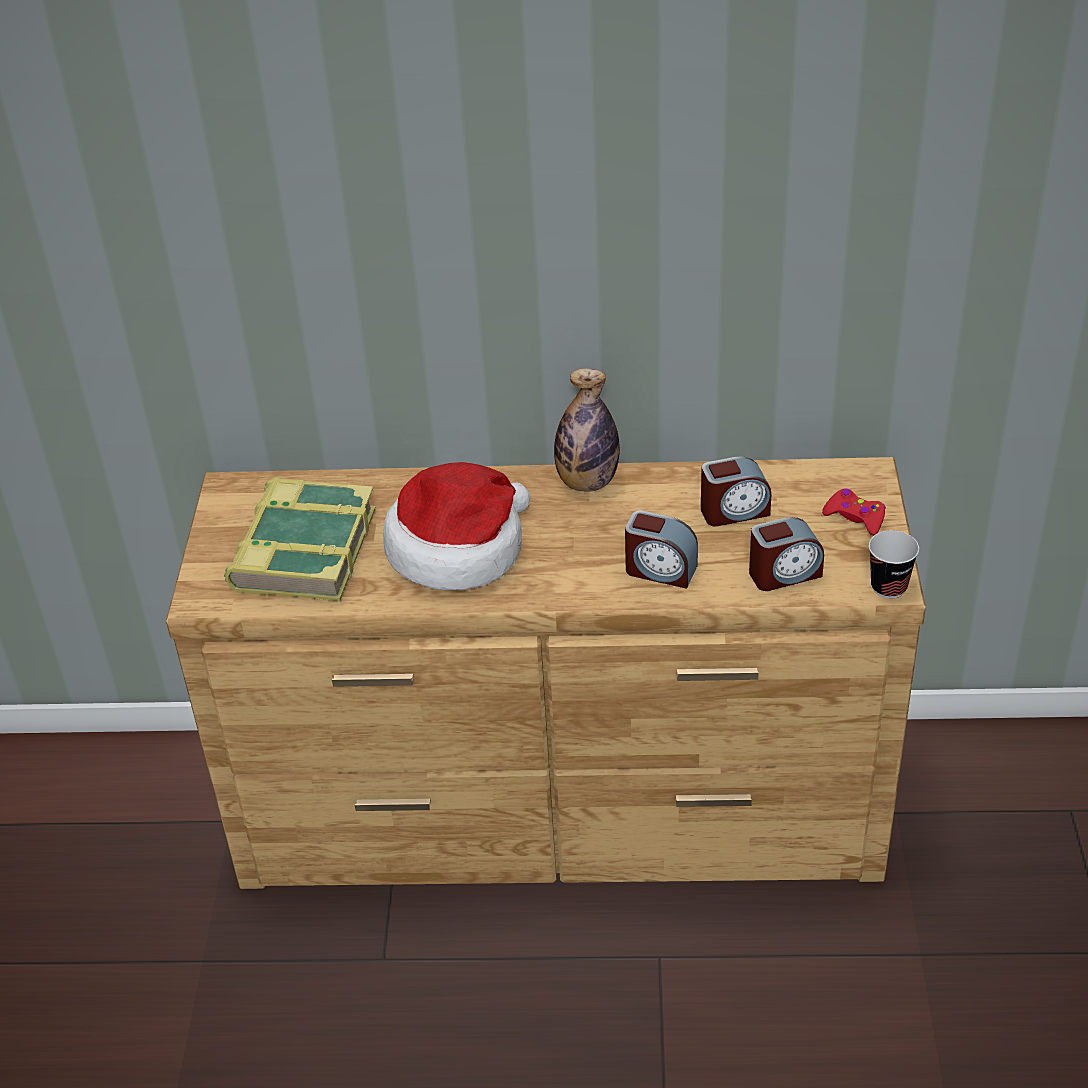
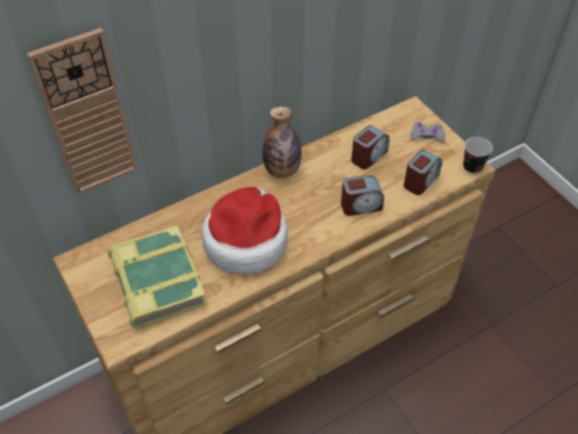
camera: 35 degrees left, 10 degrees up
red game controller [822,488,886,535] -> grey game controller [410,122,445,142]
none -> wall clock [27,28,138,194]

